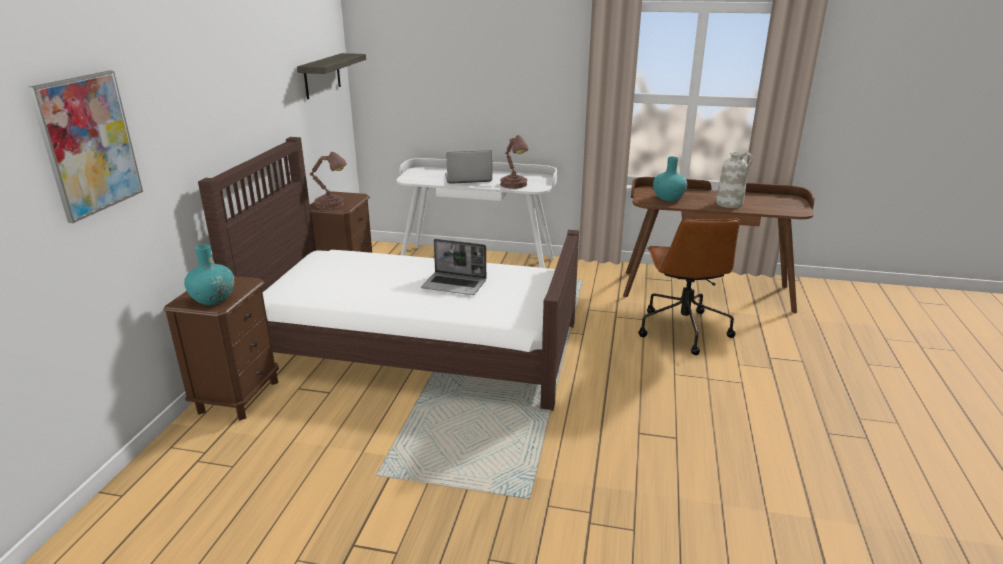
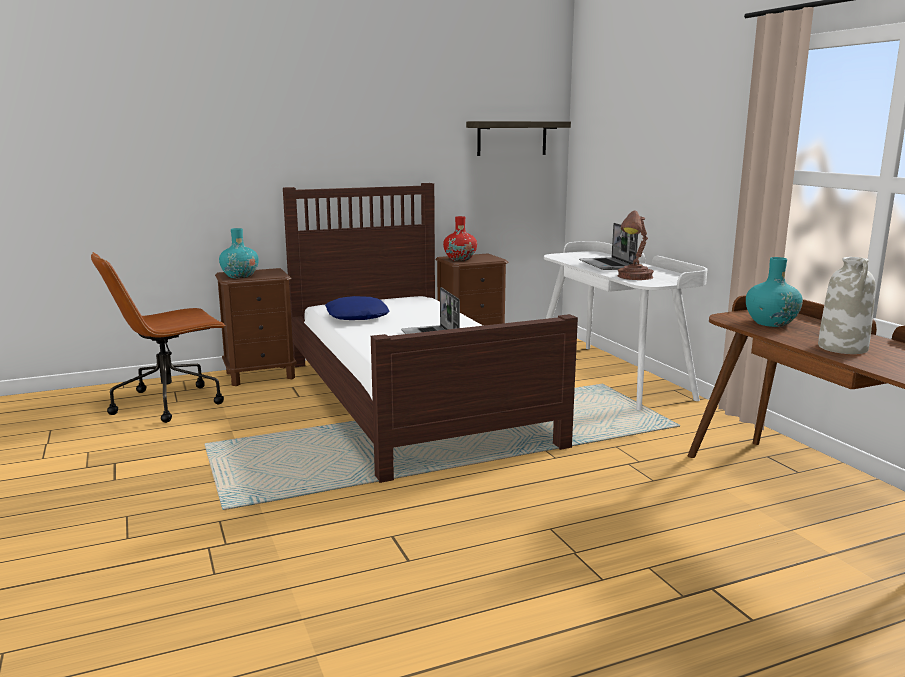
camera: 55 degrees right, 10 degrees down
picture [28,71,143,223] -> none
brown table lamp [310,152,347,209] -> red vase [443,216,477,261]
laptop [445,150,492,184] -> laptop turned 150 degrees counterclockwise [579,223,638,270]
brown office chair [638,219,740,355] -> brown office chair moved to [91,252,226,423]
none -> blue pillow [325,296,389,320]

